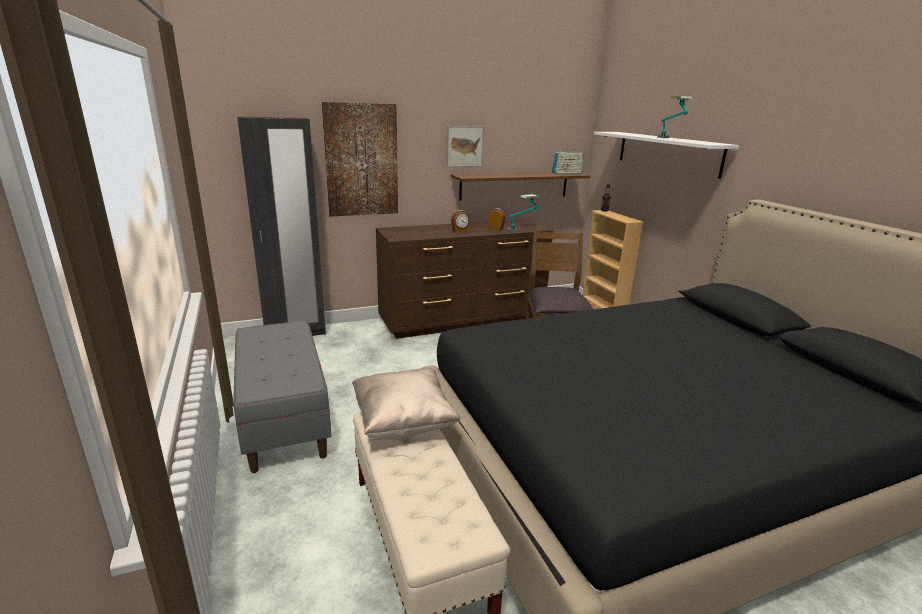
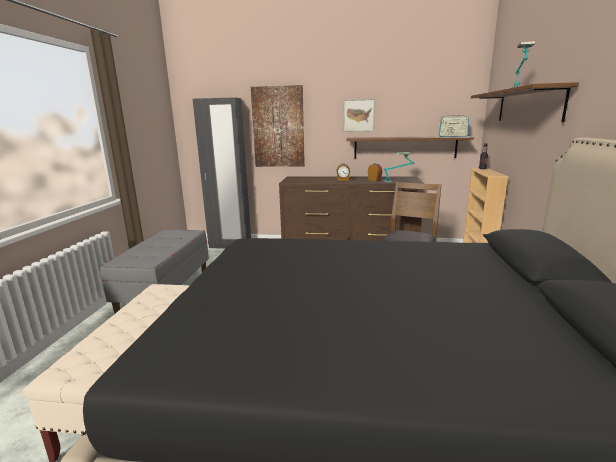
camera: 30 degrees right, 5 degrees down
beige pillow [352,368,460,439] -> none
white shelf [594,132,739,179] -> brown shelf [471,82,579,122]

